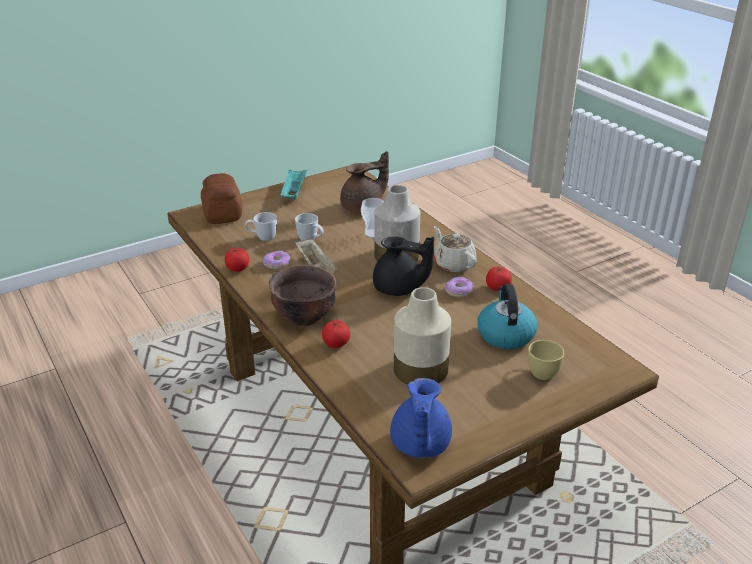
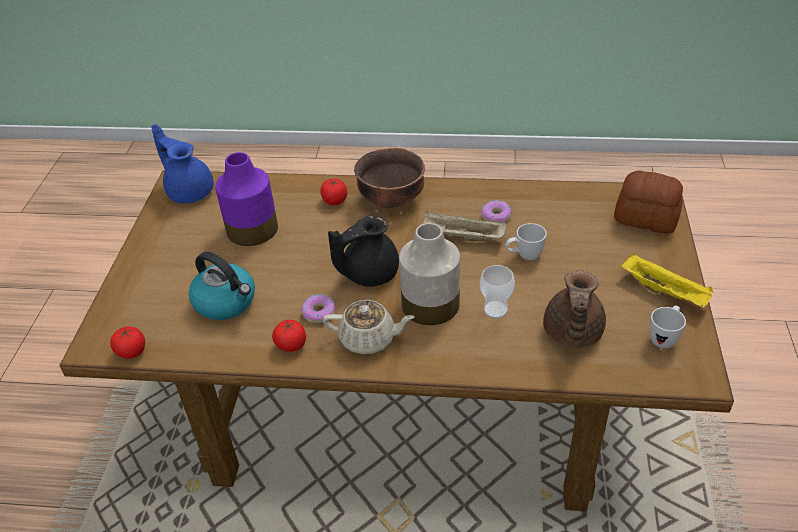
camera: 130 degrees right, 10 degrees up
tomato [225,248,249,272] -> tomato moved to [110,327,145,359]
white mug [245,212,277,241] -> white mug moved to [650,305,686,348]
turquoise tray [281,169,307,199] -> yellow tray [621,254,713,308]
beige vase [394,287,451,384] -> purple vase [215,152,278,246]
yellow cup [528,340,564,380] -> none

